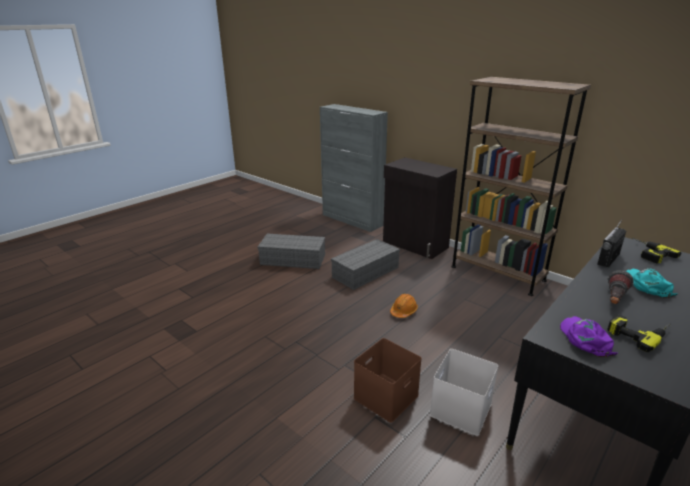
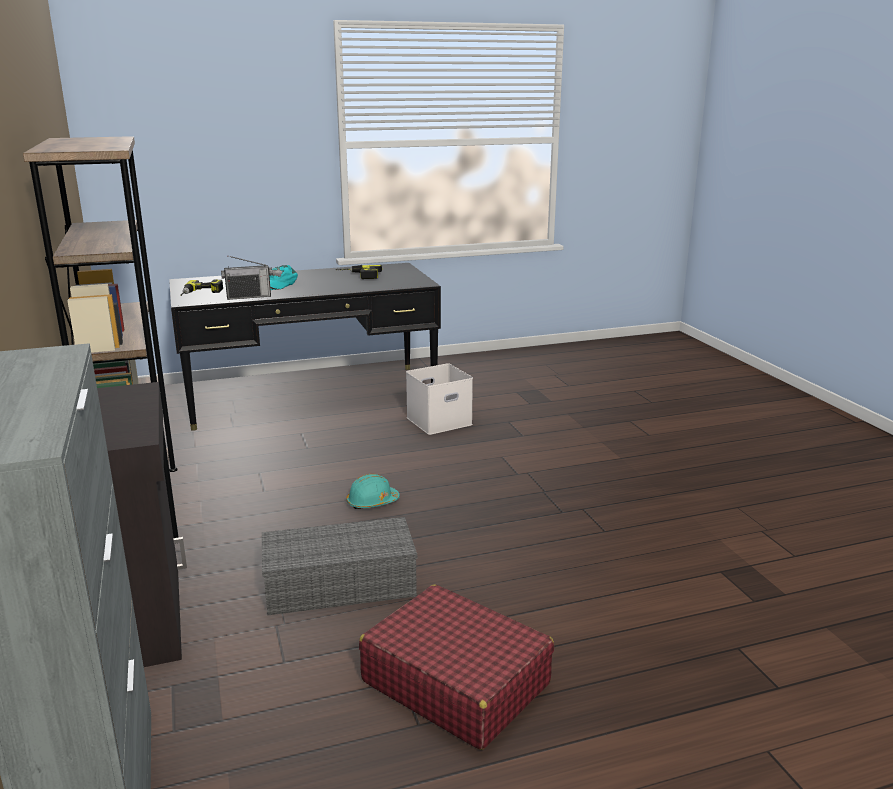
camera: 150 degrees left, 5 degrees down
grey storage box [258,234,325,269] -> red suitcase [359,584,554,750]
brown storage box [354,338,422,423] -> none
orange hard hat [390,294,418,318] -> turquoise hard hat [346,474,400,509]
purple cap [560,316,618,357] -> none
flashlight [608,270,634,304] -> none

